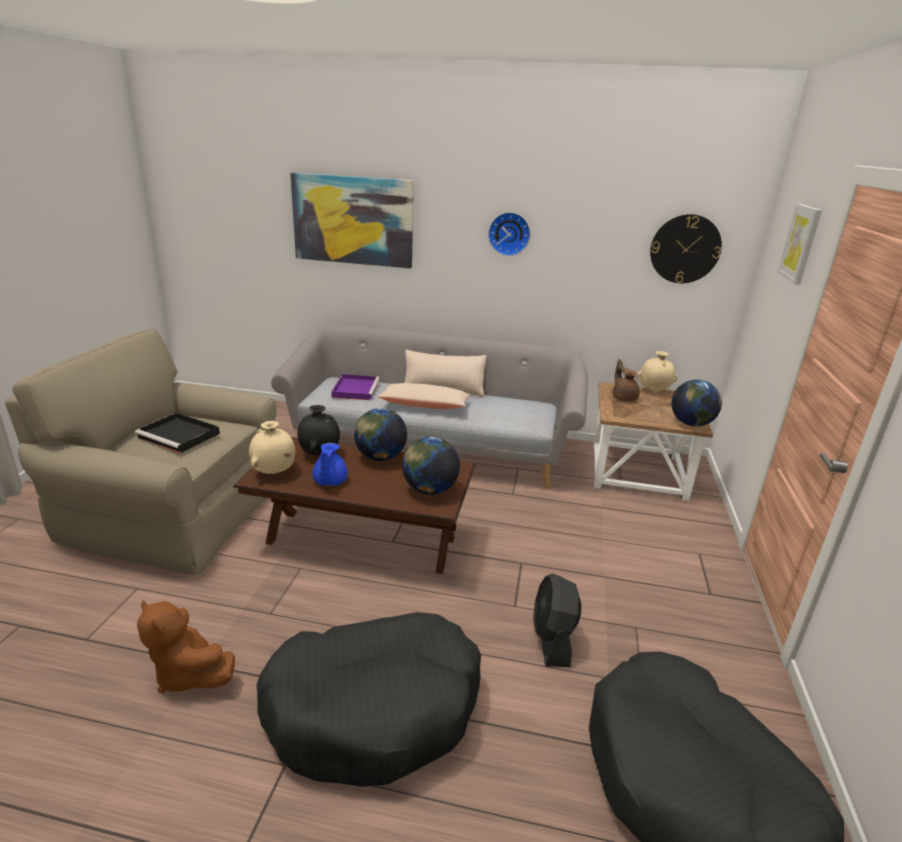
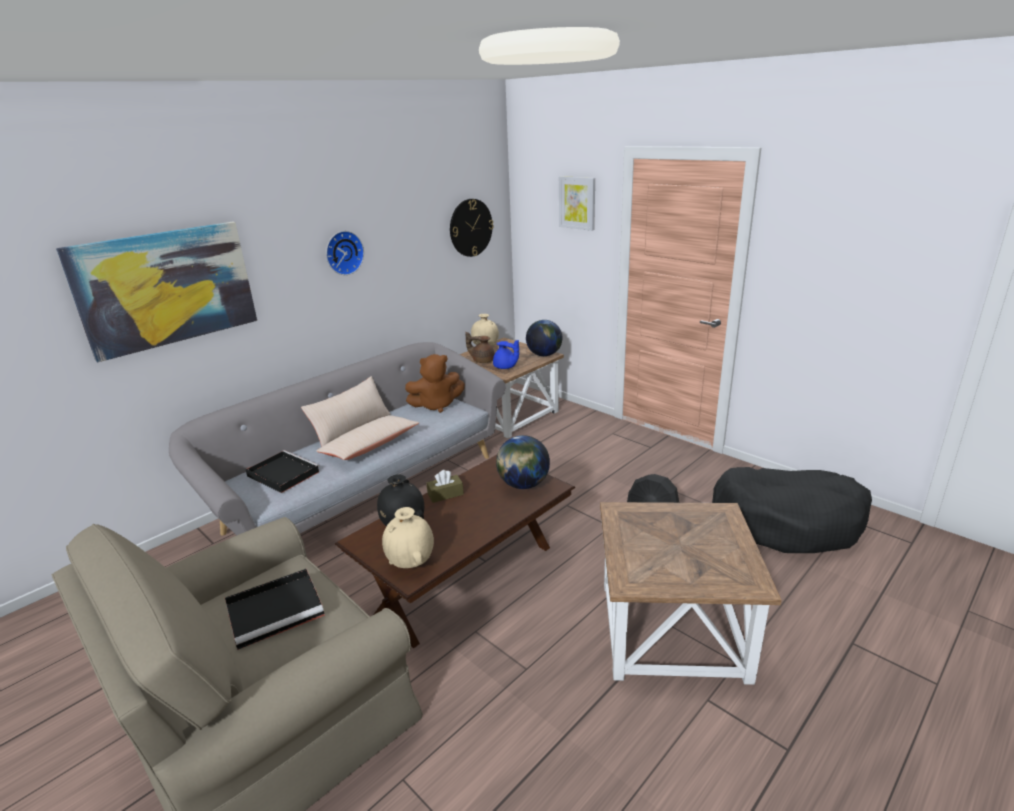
camera: 55 degrees left, 0 degrees up
brown plush toy [137,600,235,694] -> brown plush toy moved to [405,354,465,413]
black dog bed [256,612,481,787] -> brown side table [600,502,782,685]
blue teapot [312,443,347,486] -> blue teapot moved to [493,340,519,369]
purple tray [331,374,380,400] -> black tray [245,450,320,493]
globe [354,408,407,461] -> brown tissue box [426,470,464,503]

